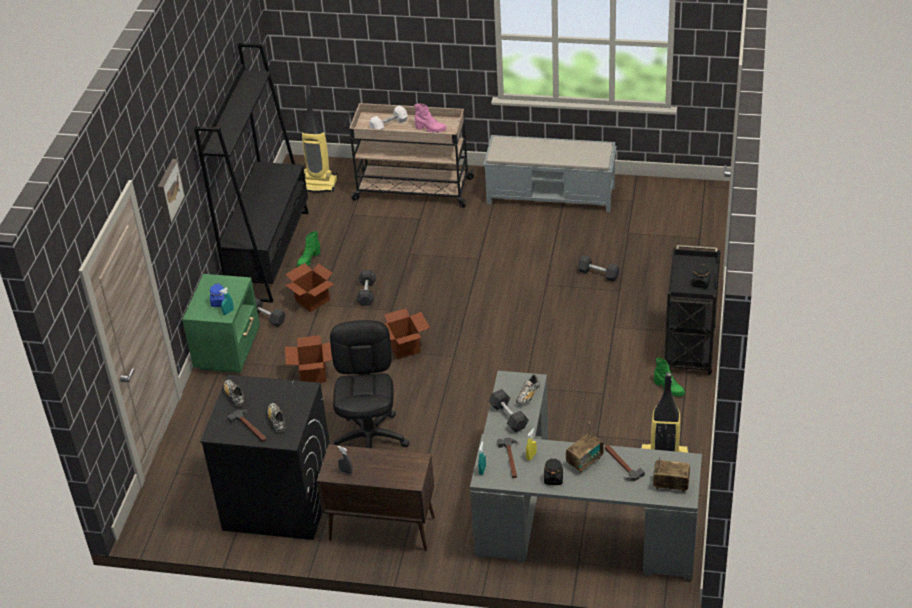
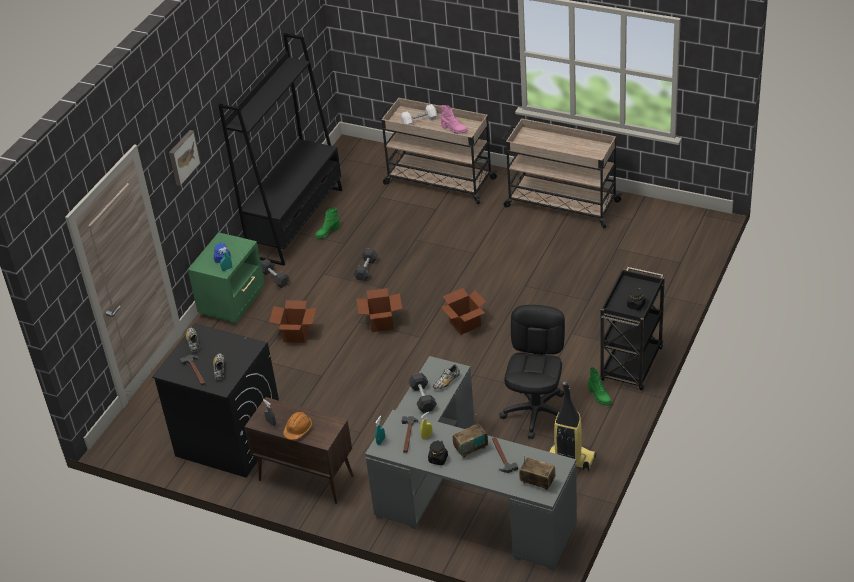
camera: 15 degrees right, 0 degrees up
cardboard box [285,263,334,312] -> cardboard box moved to [441,288,486,335]
vacuum cleaner [302,86,338,192] -> none
black office chair [330,320,410,448] -> black office chair moved to [499,305,565,439]
grey bench [483,135,616,212] -> beige cart [502,118,623,228]
grey dumbbell [578,255,620,282] -> none
none -> orange hard hat [283,412,312,440]

